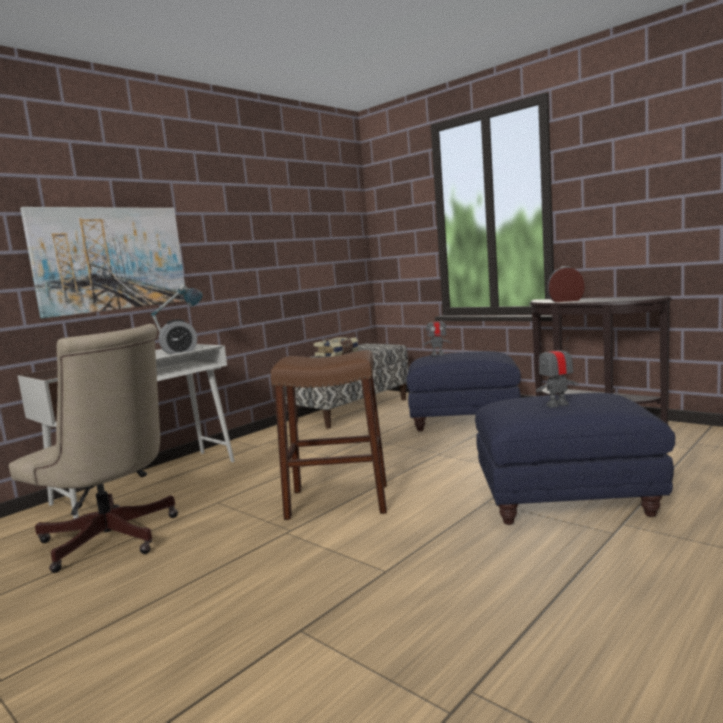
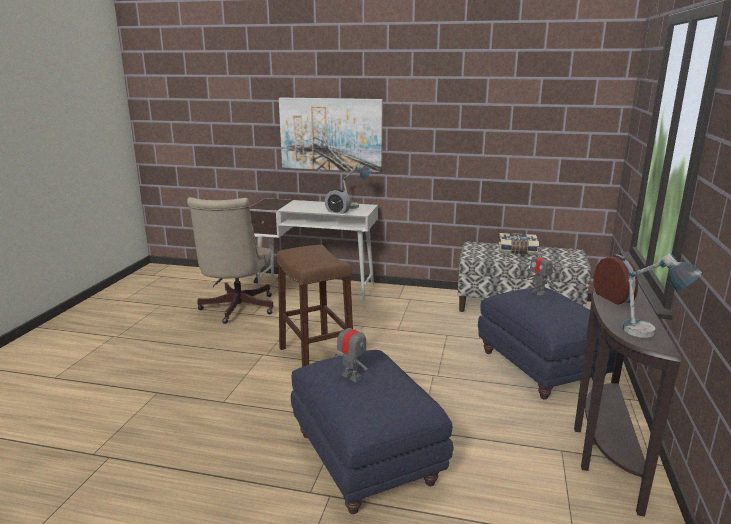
camera: 60 degrees right, 10 degrees up
none -> table lamp [622,254,702,338]

